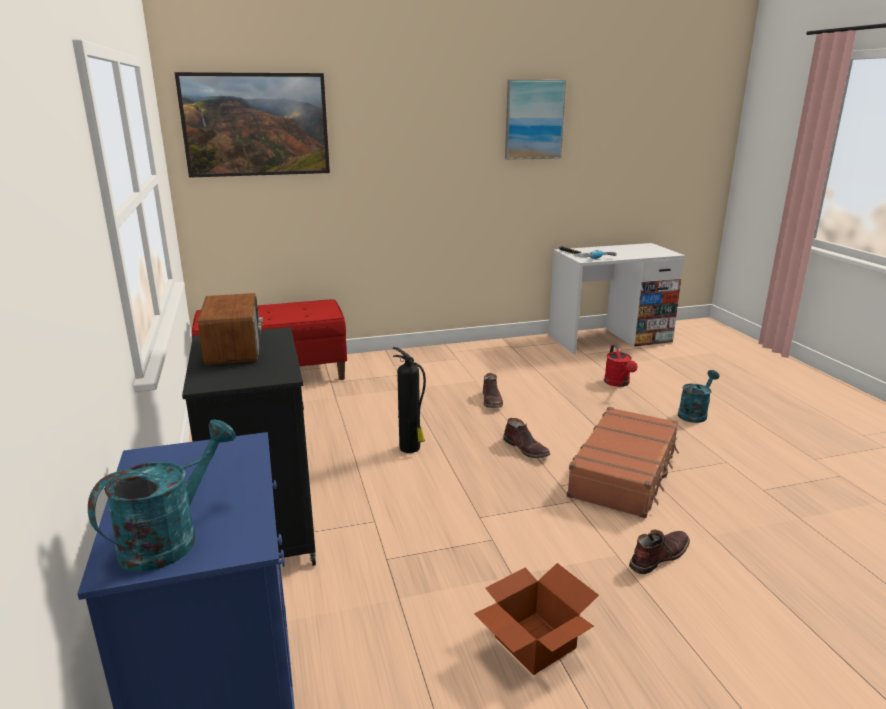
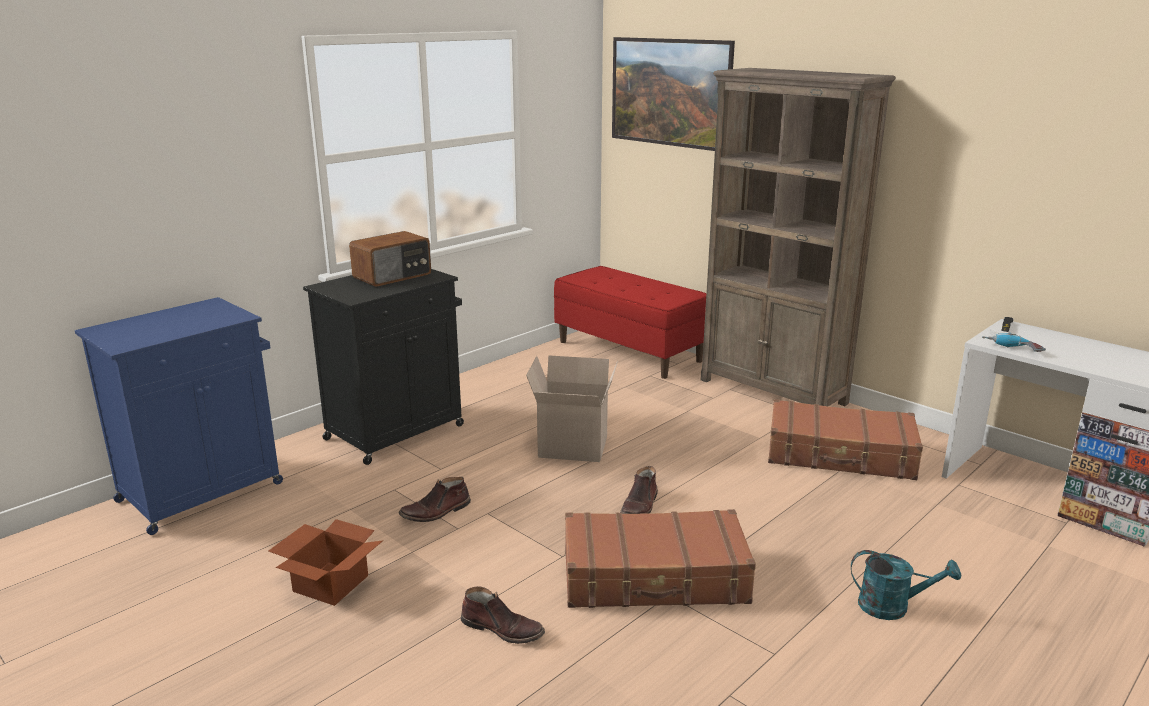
camera: 60 degrees right, 0 degrees up
turquoise watering can [88,419,236,572] -> none
fire extinguisher [393,347,426,453] -> cardboard box [526,355,618,462]
brown boot [483,373,503,408] -> brown boot moved to [399,477,471,522]
picture [505,80,566,160] -> none
red watering can [604,345,638,387] -> none
none -> brown bookcase [701,68,896,406]
none -> brown suitcase [768,399,923,480]

